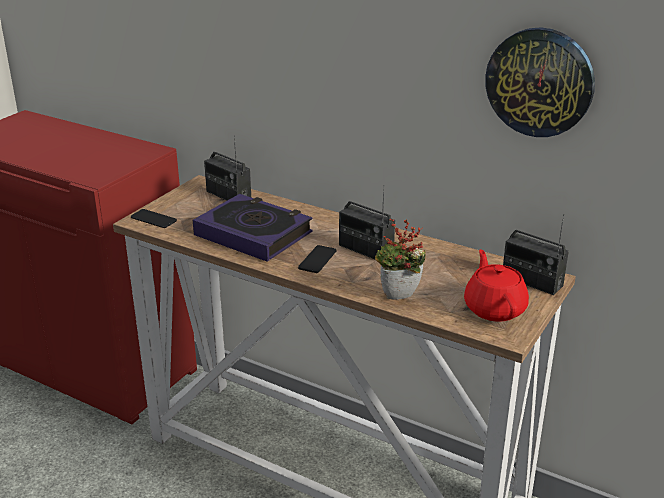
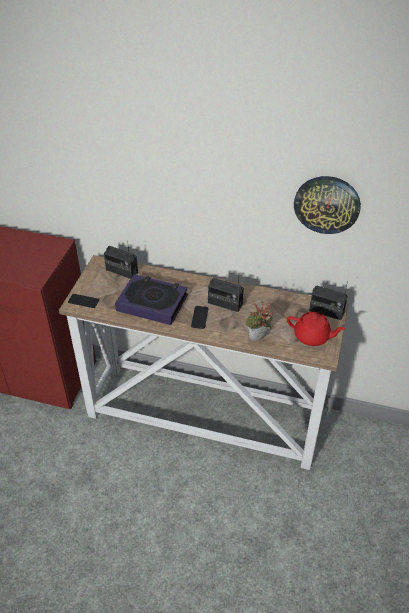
camera: 15 degrees left, 15 degrees up
red teapot [464,249,529,322] -> red teapot turned 135 degrees clockwise [287,312,346,346]

